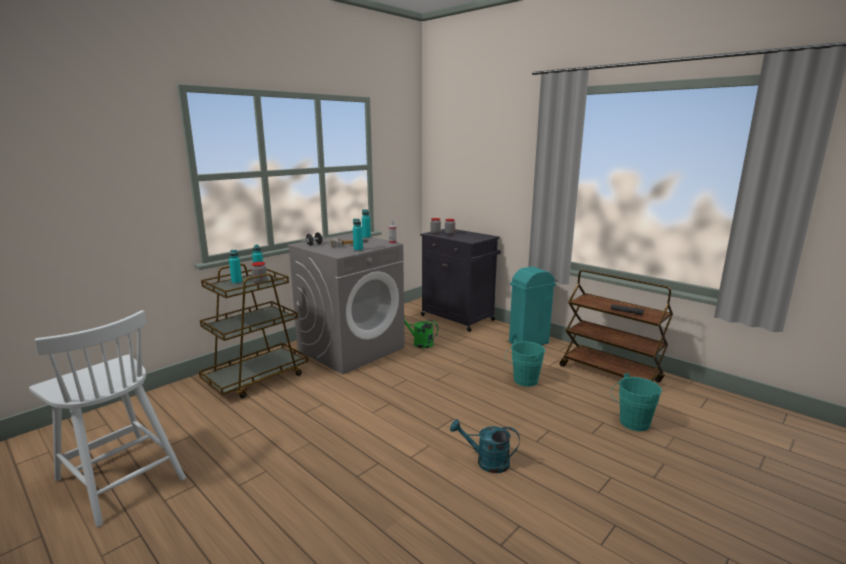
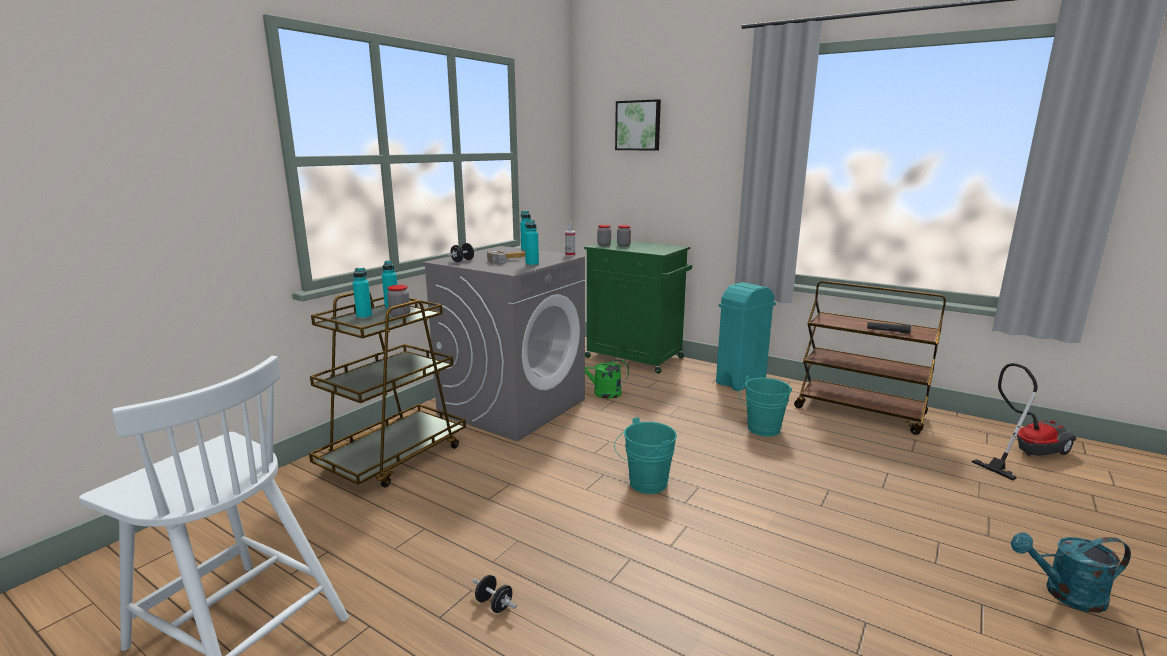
camera: 10 degrees left, 0 degrees up
black cabinet [420,229,501,332] -> green cabinet [584,239,692,374]
turquoise watering can [450,419,520,473] -> turquoise watering can moved to [1011,532,1131,613]
turquoise bucket [611,373,662,431] -> turquoise bucket moved to [614,417,677,494]
none -> black dumbbell [473,575,517,613]
none -> picture [615,99,661,150]
none -> vacuum cleaner [971,363,1077,480]

